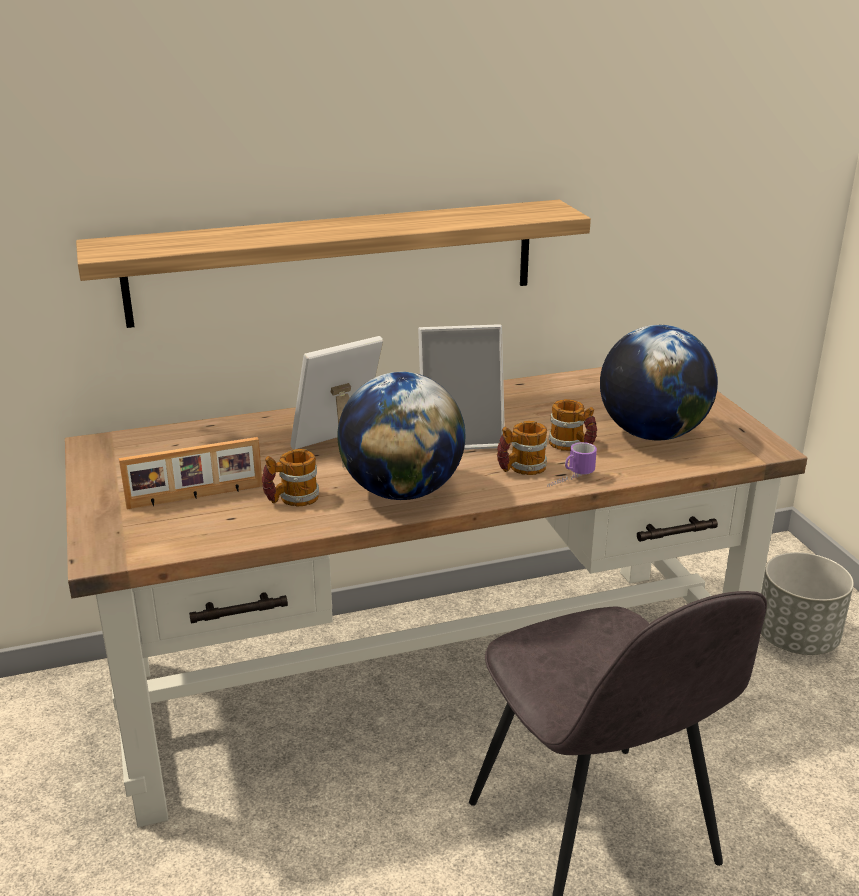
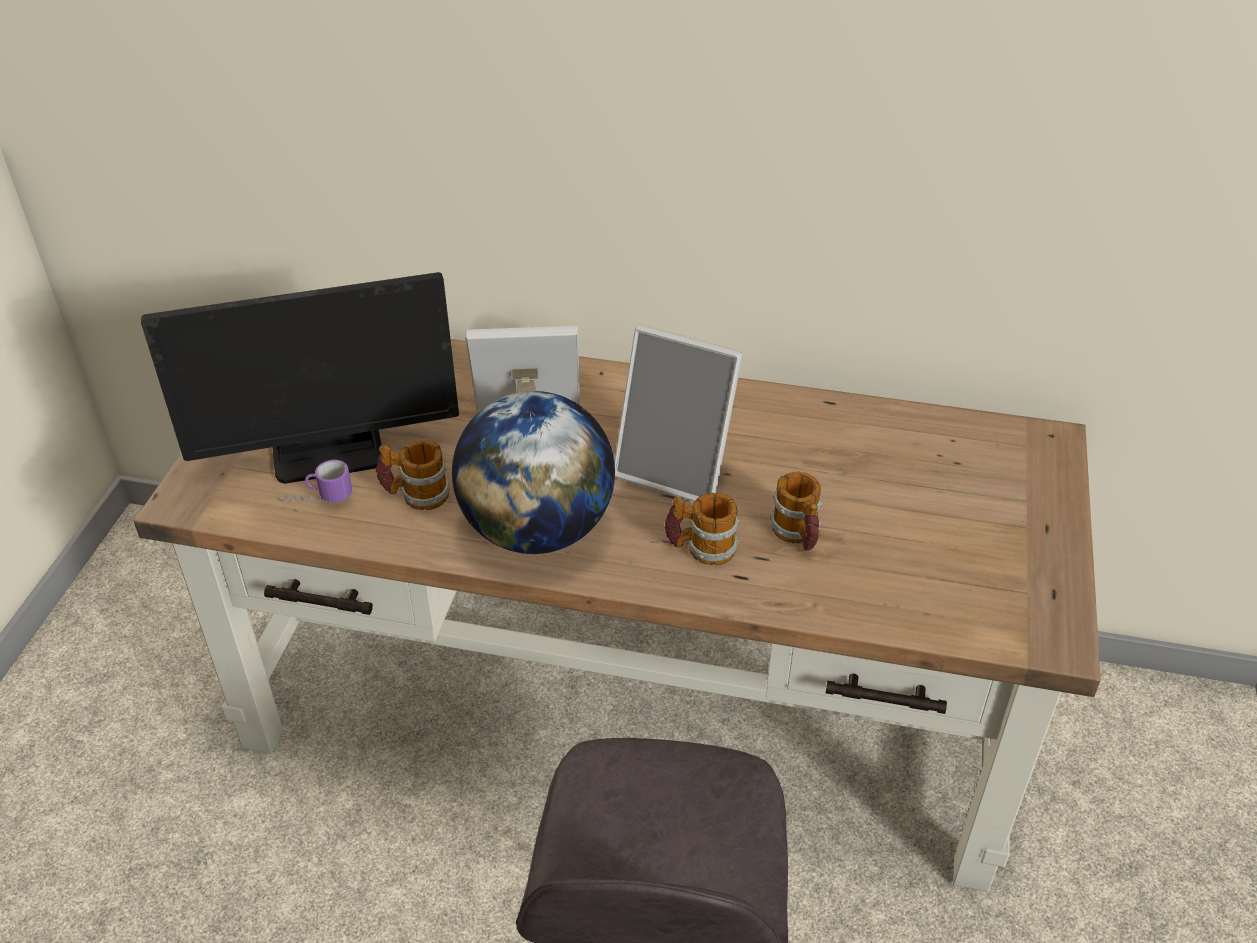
camera: 30 degrees right, 15 degrees up
shelf [76,200,591,328] -> none
picture frame [119,437,262,509] -> monitor [141,272,459,484]
mug [547,442,597,487] -> mug moved to [281,460,352,503]
globe [600,325,718,441] -> none
grey planter [761,552,854,655] -> none

